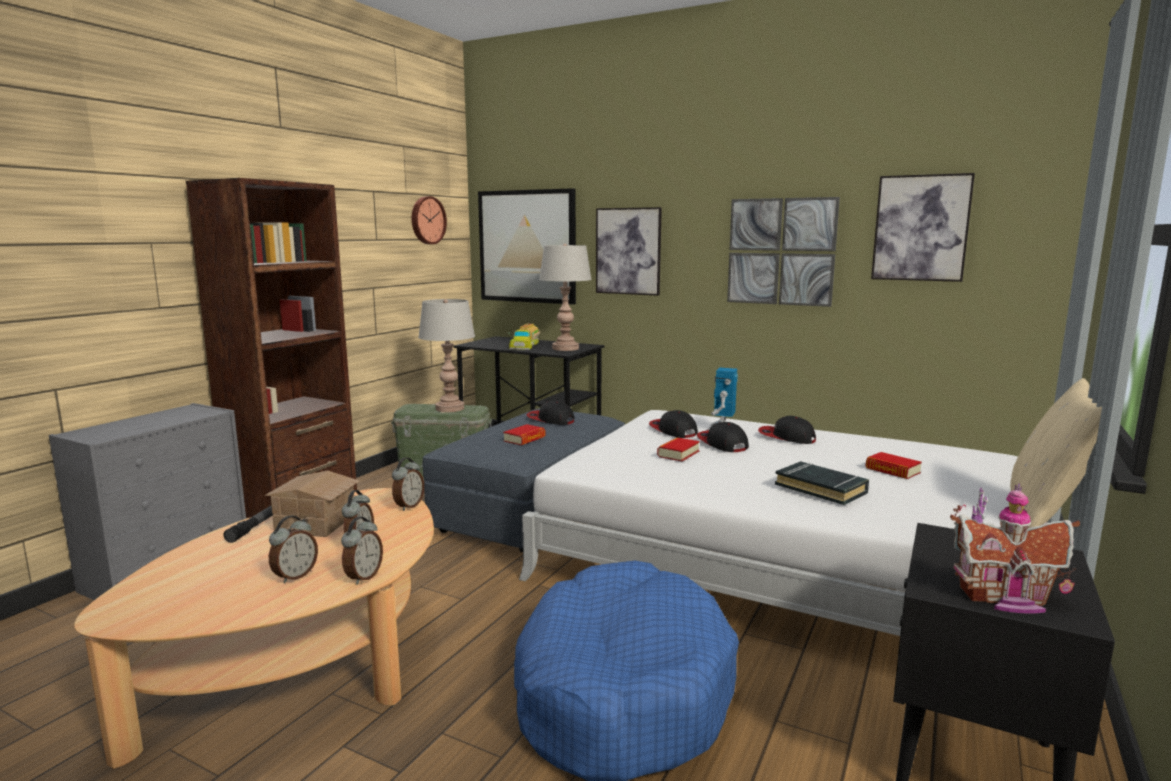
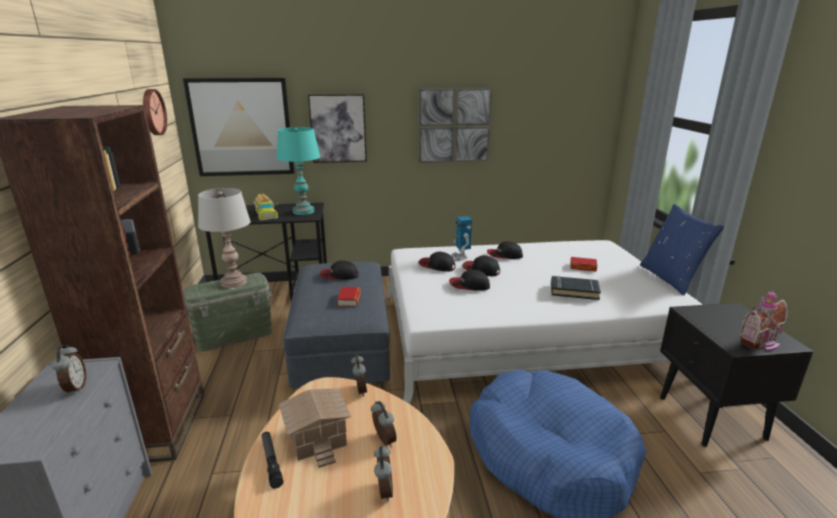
camera: 35 degrees left, 10 degrees up
alarm clock [341,517,383,585] -> alarm clock moved to [52,345,86,395]
grey table lamp [539,244,592,351] -> turquoise table lamp [277,127,320,215]
book [657,437,700,461] -> cap [449,269,490,291]
picture [871,173,975,282] -> none
beige pillow [1010,378,1102,529] -> blue pillow [640,204,724,295]

